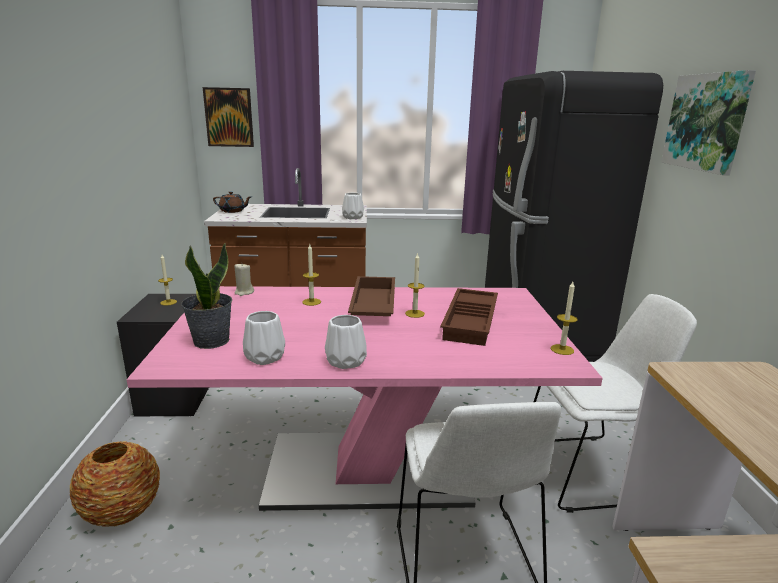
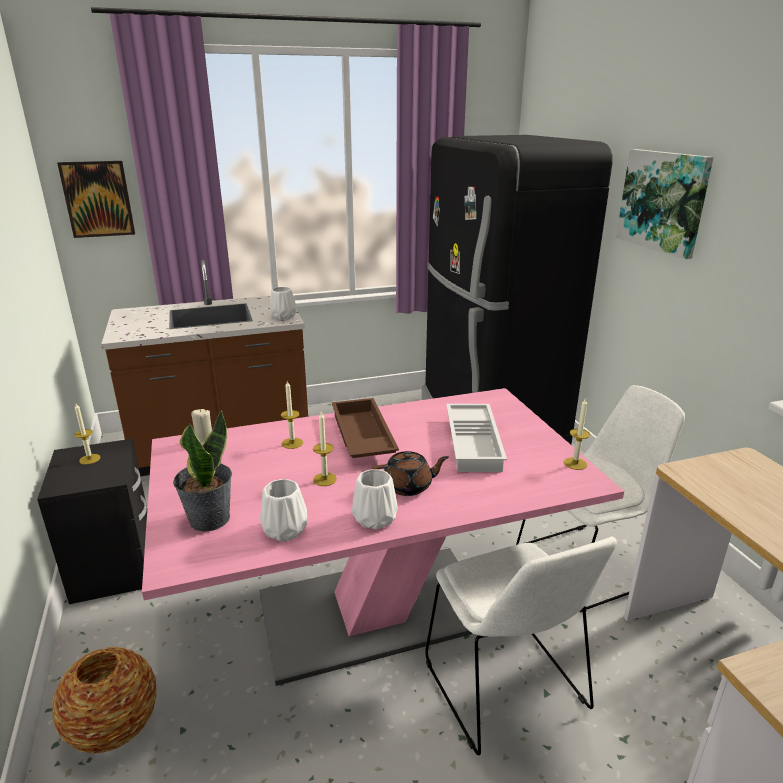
camera: 15 degrees left, 5 degrees up
brown teapot [213,191,251,213] -> brown teapot moved to [371,451,449,496]
candle [405,252,425,318] -> candle moved to [313,412,337,486]
brown tray [440,288,498,346] -> white tray [446,404,507,472]

